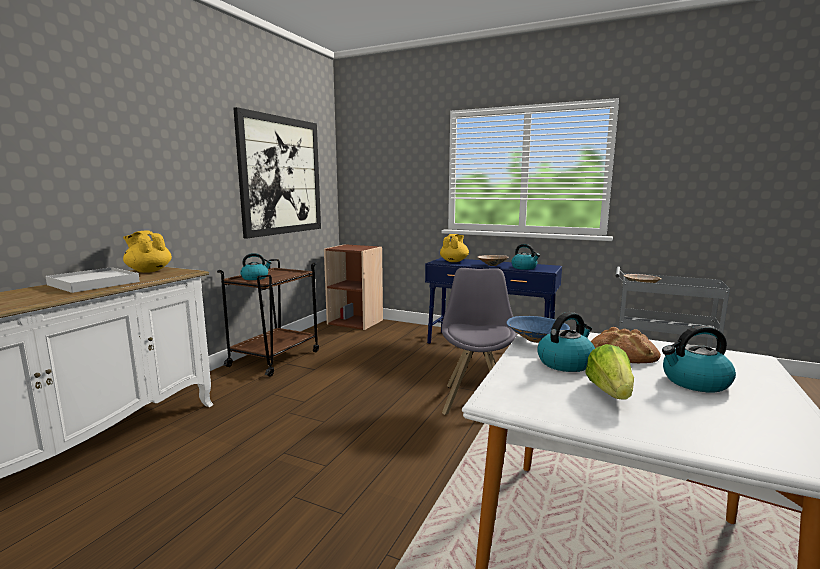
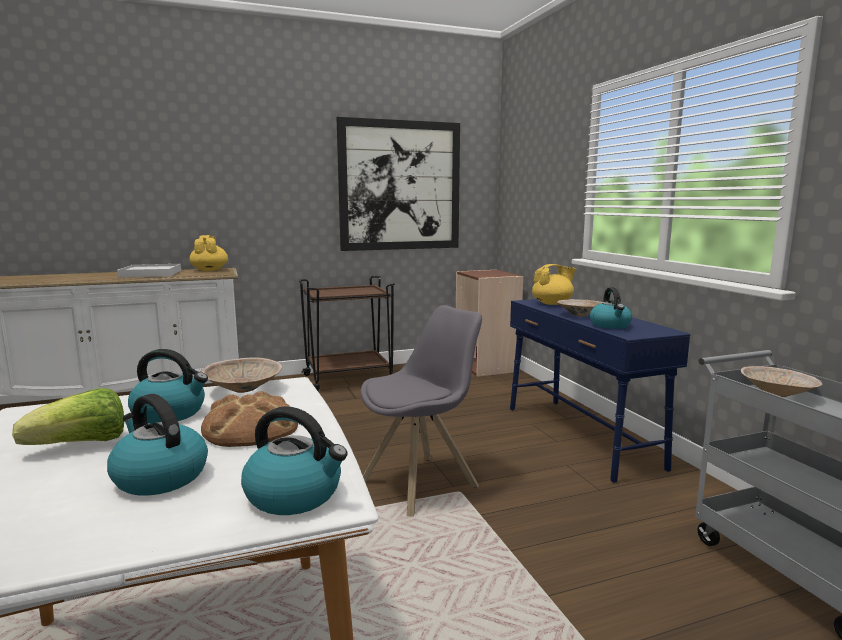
camera: 45 degrees right, 0 degrees up
kettle [240,253,272,280] -> kettle moved to [241,406,348,515]
blue bowl [507,316,570,343] -> beige bowl [202,357,283,393]

